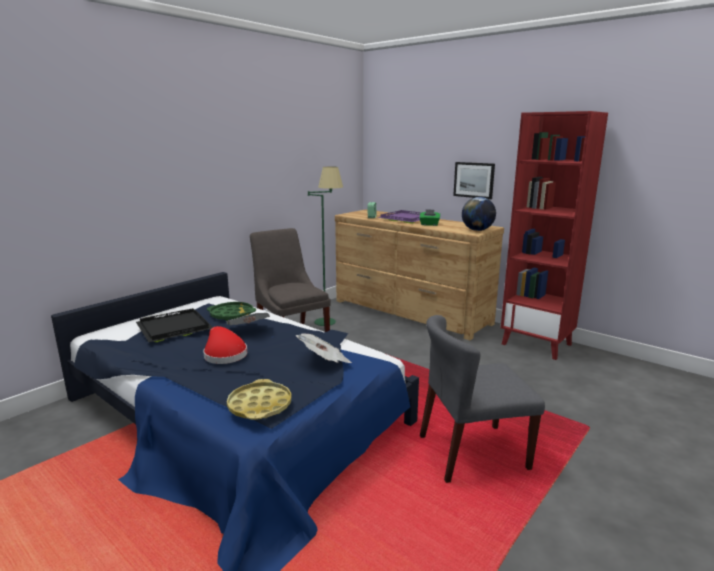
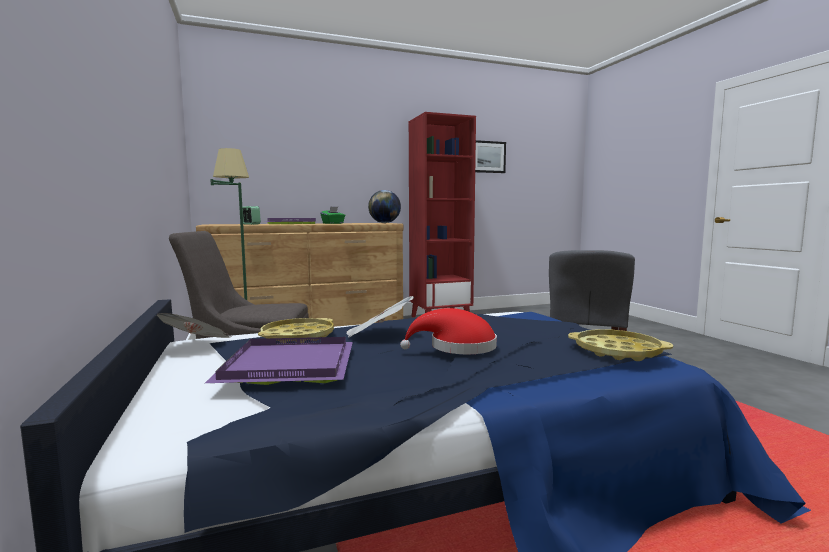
camera: 60 degrees left, 10 degrees down
black tray [136,308,213,342] -> purple tray [205,337,353,385]
green tray [207,302,256,321] -> yellow tray [258,318,334,343]
newspaper [296,334,352,363] -> newspaper moved to [156,313,231,338]
picture [453,162,495,199] -> picture moved to [475,140,506,173]

